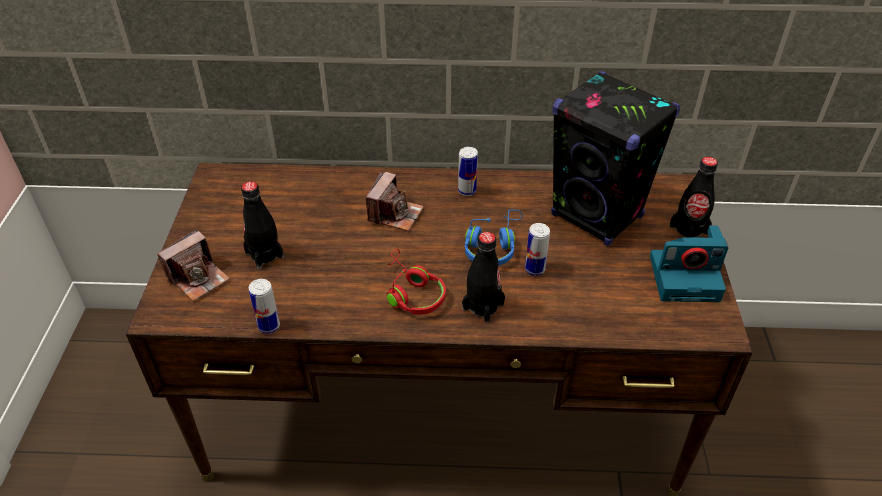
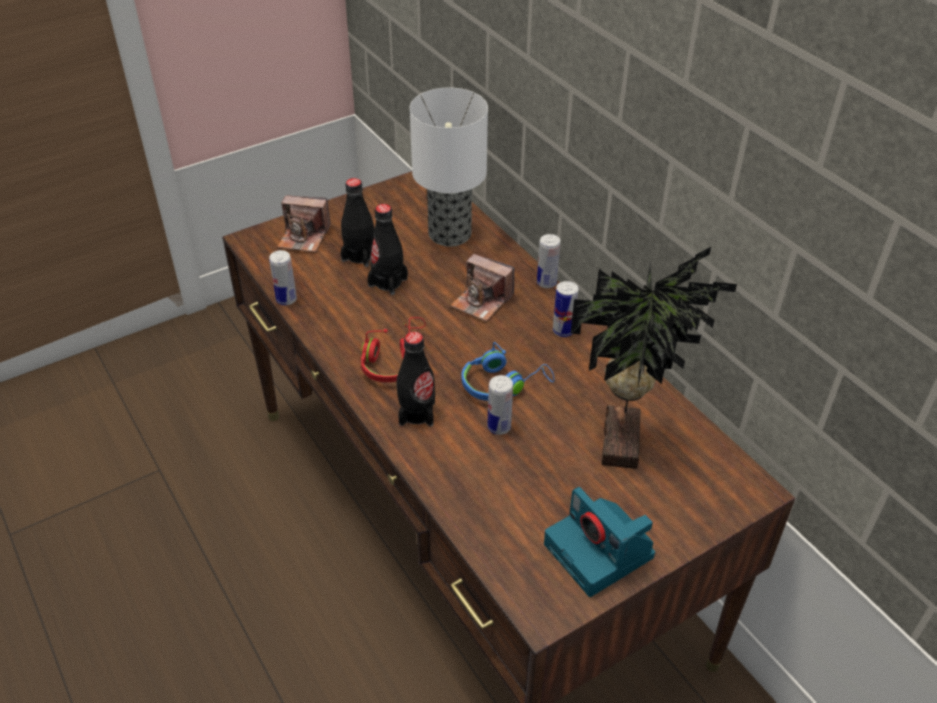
camera: 55 degrees right, 0 degrees up
camera [366,171,424,231] -> camera turned 45 degrees clockwise [450,254,515,322]
black speaker [551,71,680,246] -> potted plant [571,247,737,469]
black bottle [670,157,718,238] -> black bottle moved to [367,204,408,295]
none -> table lamp [410,88,488,246]
none -> can [537,234,560,288]

